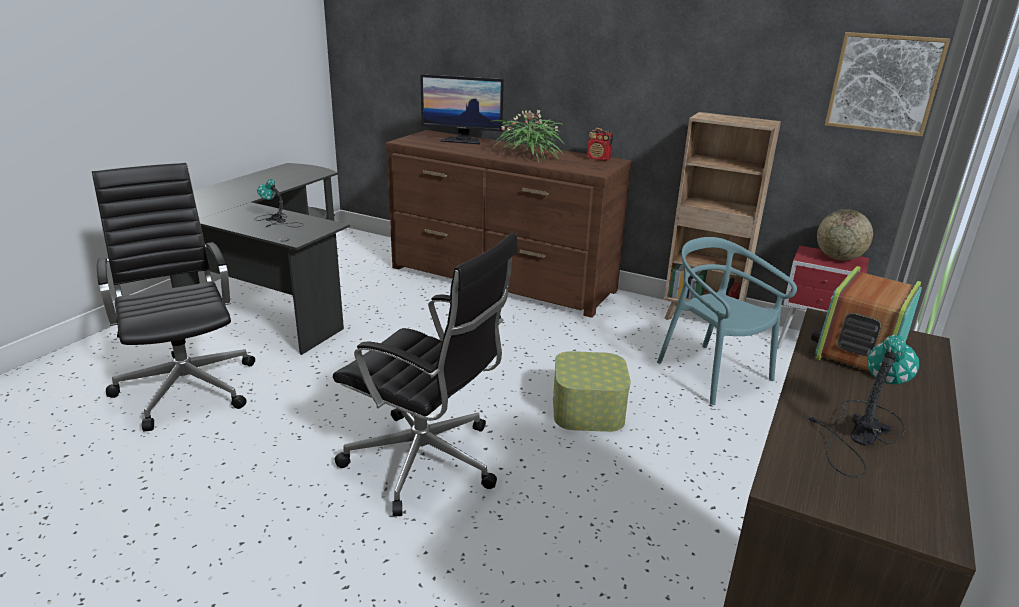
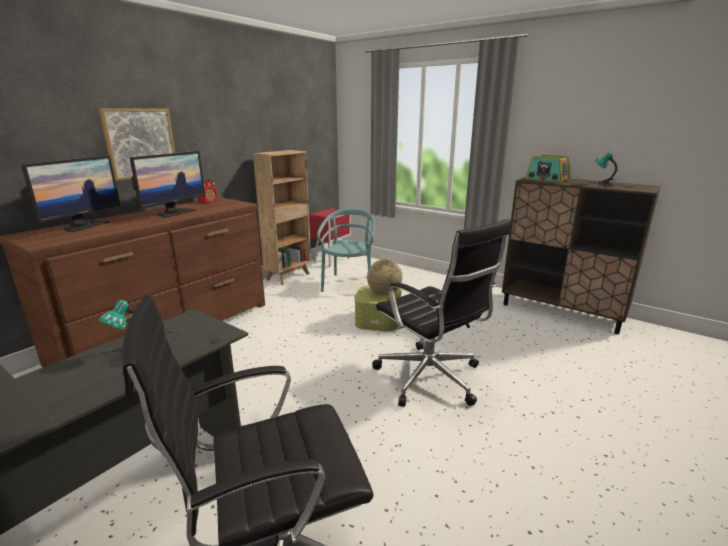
camera: 80 degrees left, 5 degrees down
black office chair [333,233,518,517] -> black office chair turned 105 degrees clockwise [372,219,511,407]
potted plant [490,110,565,161] -> monitor [130,151,205,218]
turquoise chair [657,237,797,405] -> turquoise chair turned 120 degrees clockwise [317,208,375,292]
globe [817,209,873,261] -> globe moved to [367,259,402,295]
picture [825,32,950,136] -> picture moved to [99,108,175,181]

